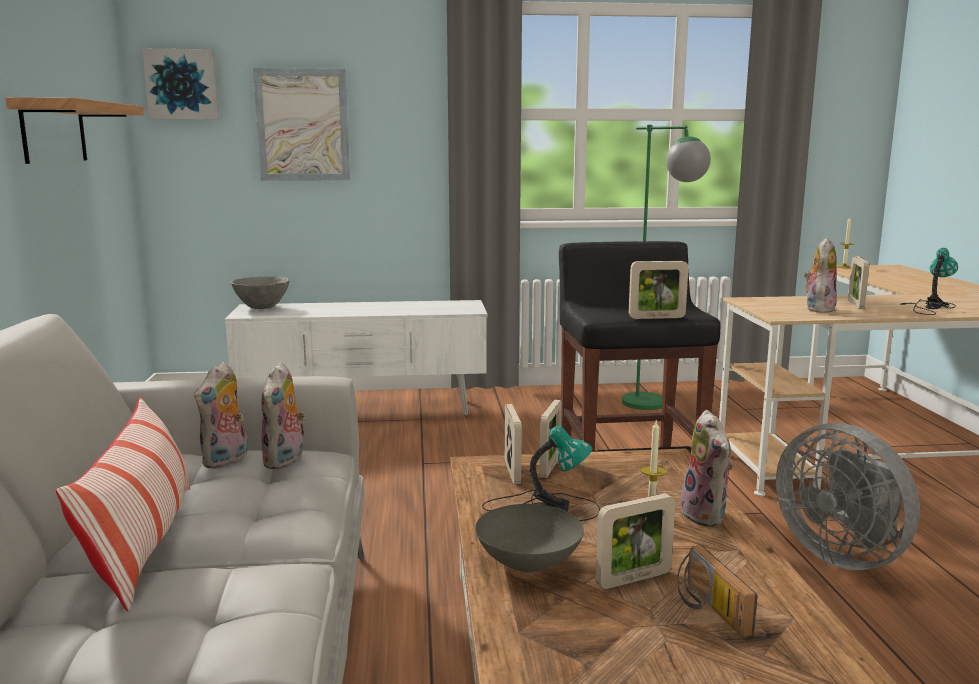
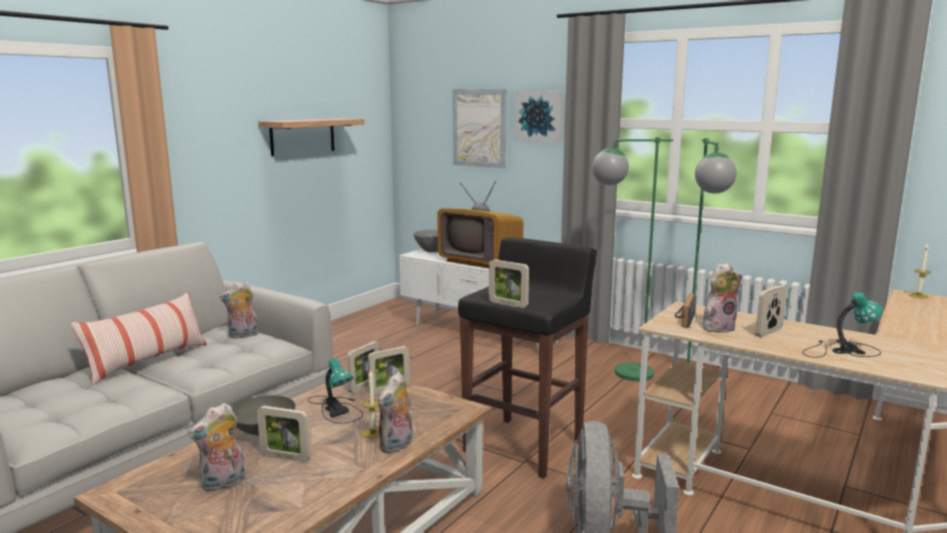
camera: 40 degrees right, 0 degrees up
picture [142,49,219,119] -> picture moved to [516,91,563,142]
plush toy [261,362,306,469] -> plush toy moved to [188,403,245,492]
radio [677,545,758,637] -> radio moved to [675,294,696,328]
none -> television [437,181,523,268]
none -> green floor lamp [592,137,673,381]

